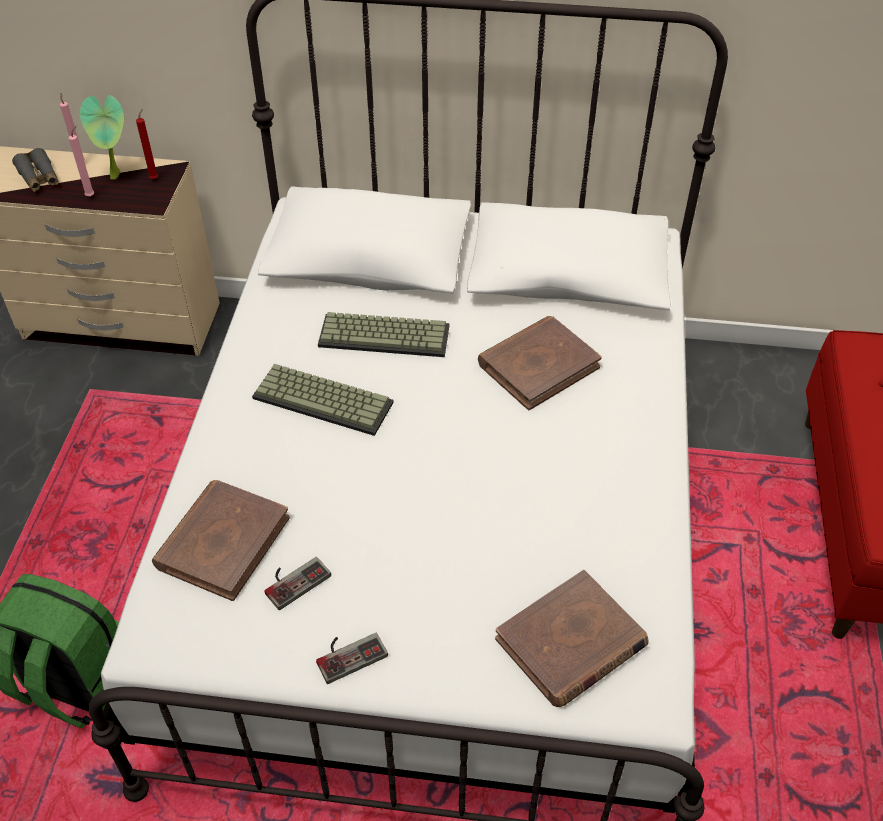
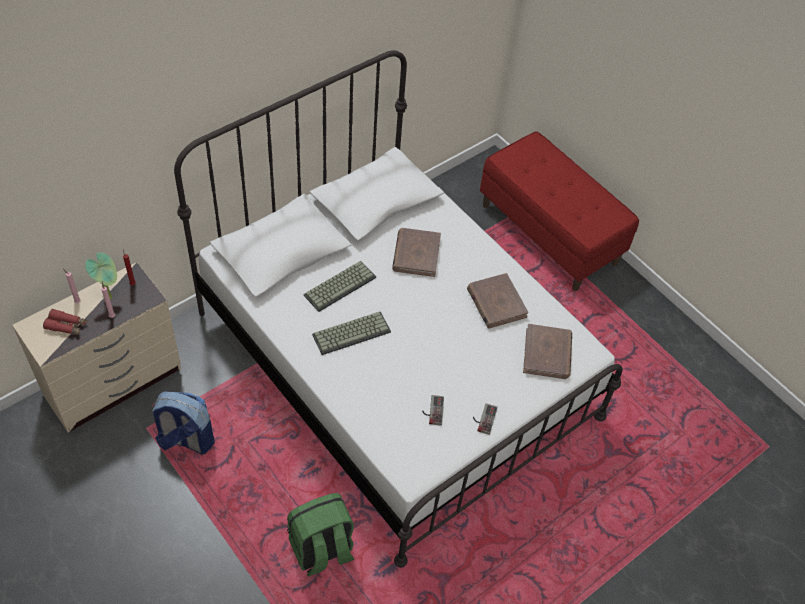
camera: 50 degrees left, 5 degrees up
grey binoculars [12,148,59,192] -> red binoculars [43,309,87,335]
brown book [152,480,289,601] -> brown book moved to [467,273,528,329]
none -> backpack [151,391,215,455]

